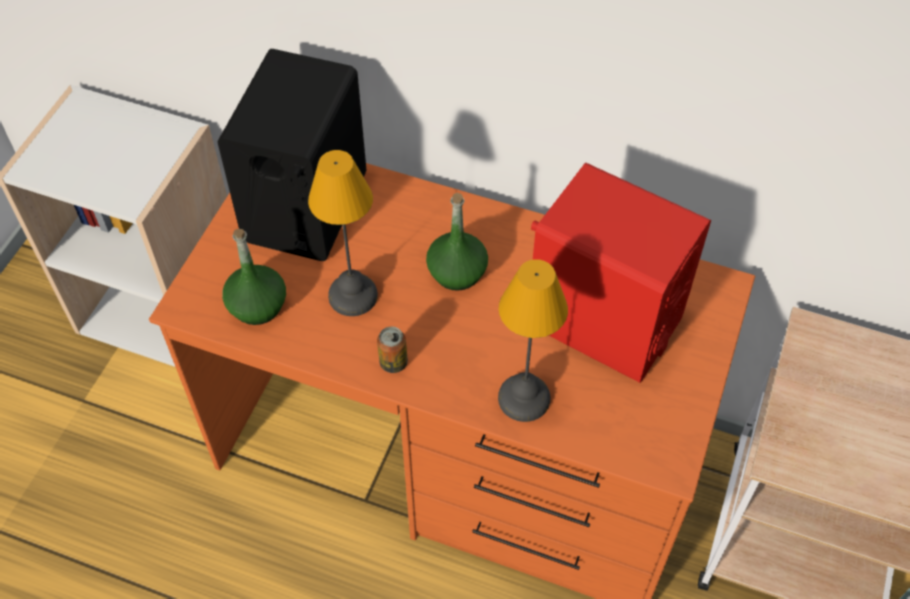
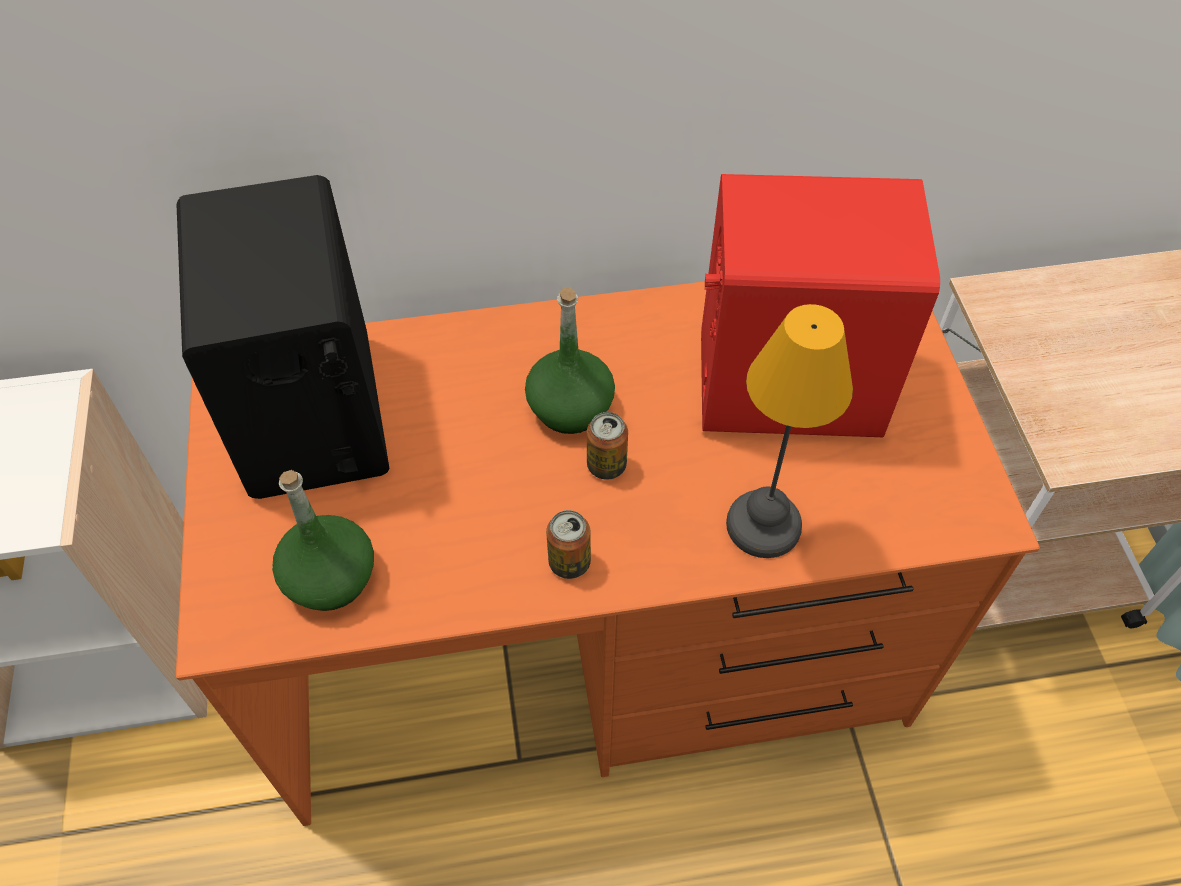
camera: 30 degrees left, 0 degrees up
table lamp [308,150,378,316] -> none
none -> can [587,412,628,480]

